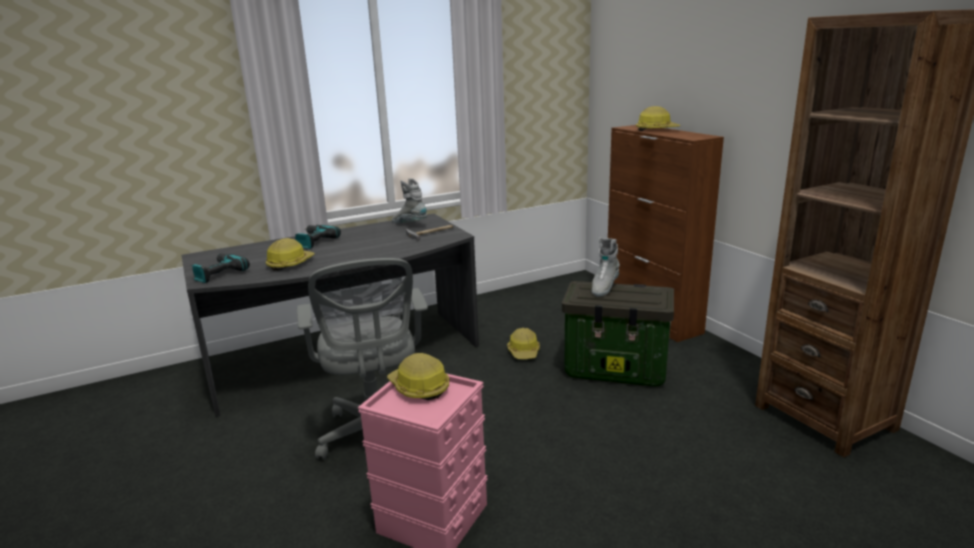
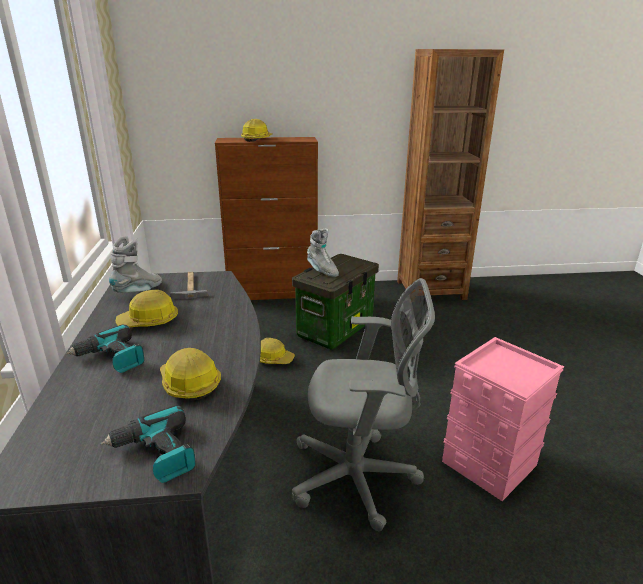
camera: 70 degrees left, 5 degrees up
hard hat [387,353,449,400] -> hard hat moved to [116,290,178,327]
grey boot [392,178,427,223] -> grey boot turned 150 degrees clockwise [109,236,162,293]

